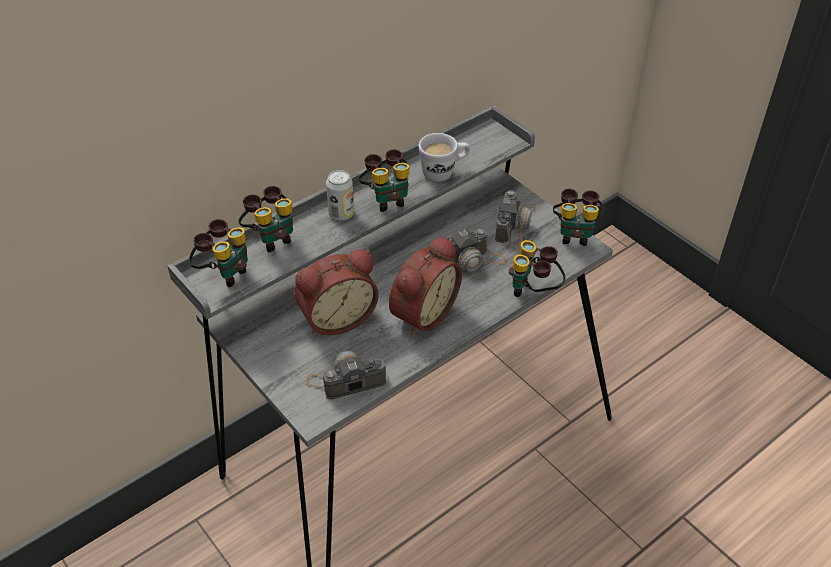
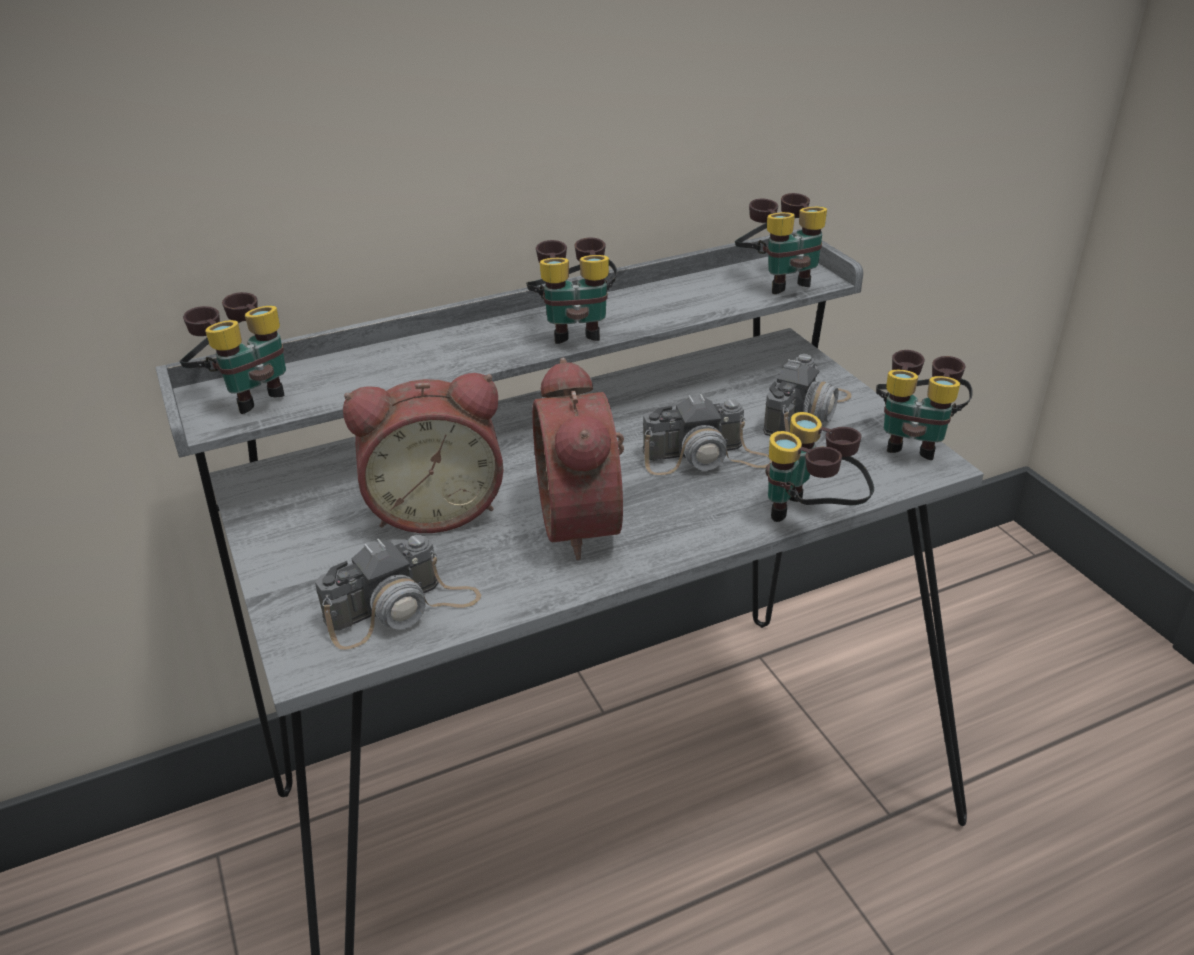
camera: 15 degrees right, 10 degrees down
binoculars [238,186,293,252] -> binoculars moved to [735,193,827,294]
camera [306,351,386,399] -> camera turned 150 degrees clockwise [315,535,481,650]
can [326,170,354,221] -> none
alarm clock [389,236,462,336] -> alarm clock turned 120 degrees clockwise [532,358,624,561]
white mug [418,133,470,182] -> none

